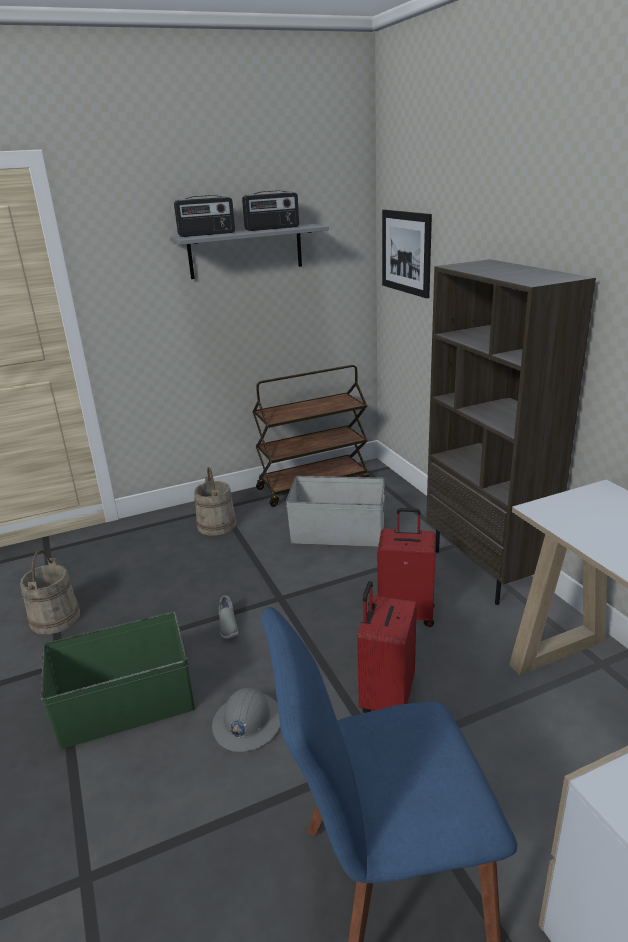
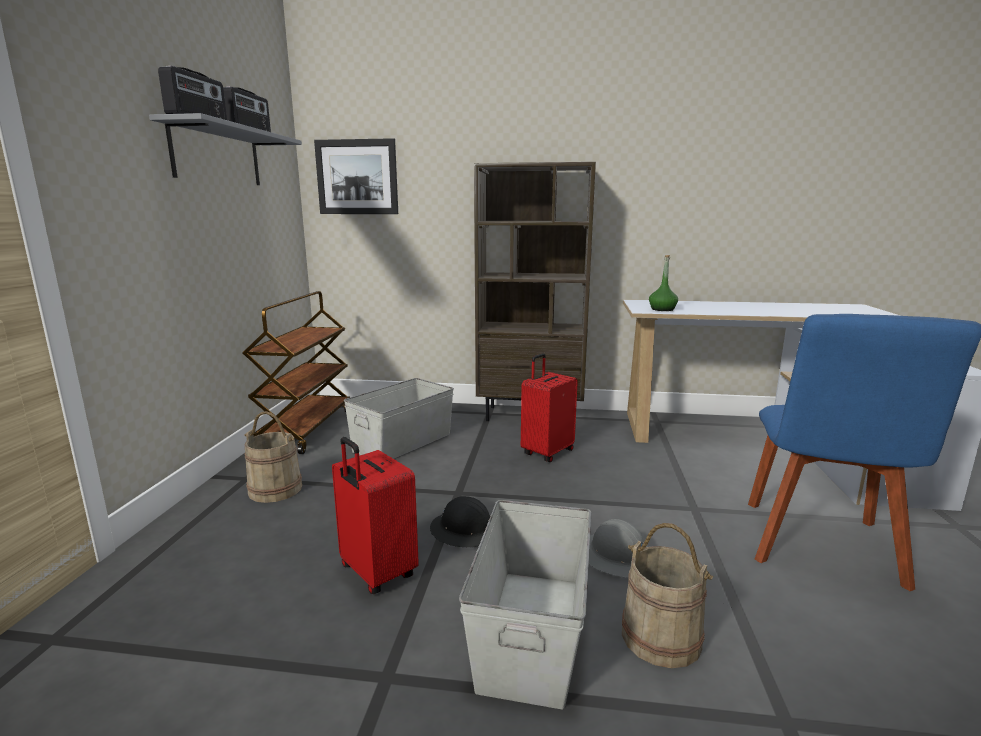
camera: 60 degrees left, 10 degrees down
beige bucket [20,550,80,634] -> beige bucket moved to [622,523,713,668]
green storage box [41,612,195,749] -> grey storage box [459,500,591,709]
grey shoe [219,595,238,639] -> black hard hat [430,496,490,547]
red suitcase [357,581,417,713] -> red suitcase moved to [332,437,419,594]
none -> green bottle [649,255,678,311]

